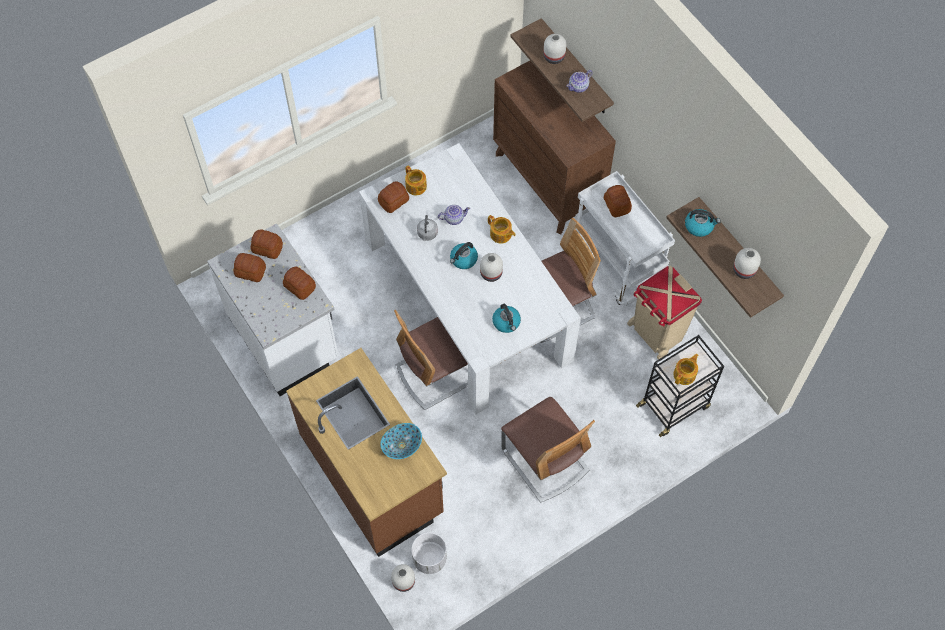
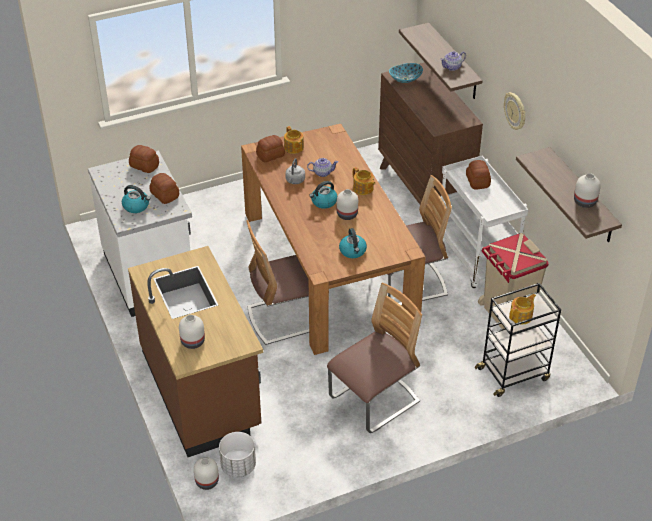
camera: 10 degrees right, 20 degrees down
bread [234,253,266,282] -> none
white dining table [359,143,581,414] -> brown dining table [241,124,426,355]
bowl [380,423,422,459] -> bowl moved to [389,63,423,83]
chair [501,397,595,503] -> chair turned 105 degrees counterclockwise [327,283,422,433]
white vase [543,34,566,64] -> white vase moved to [179,315,205,349]
kettle [685,209,721,237] -> kettle moved to [122,185,151,213]
none -> wall clock [504,92,525,130]

